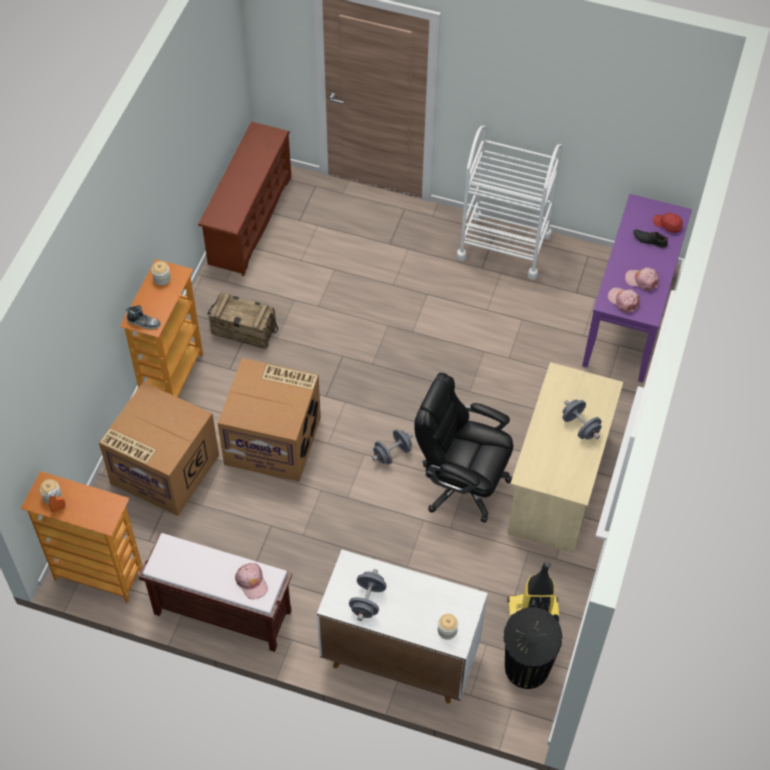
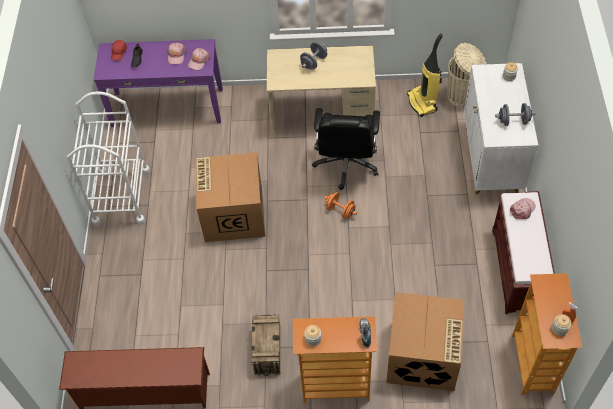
camera: 105 degrees left, 0 degrees up
cardboard box [218,358,321,482] -> cardboard box moved to [196,152,265,242]
grey dumbbell [372,429,413,465] -> orange dumbbell [324,192,357,219]
black trash can [503,607,562,689] -> beige trash can [447,43,486,107]

